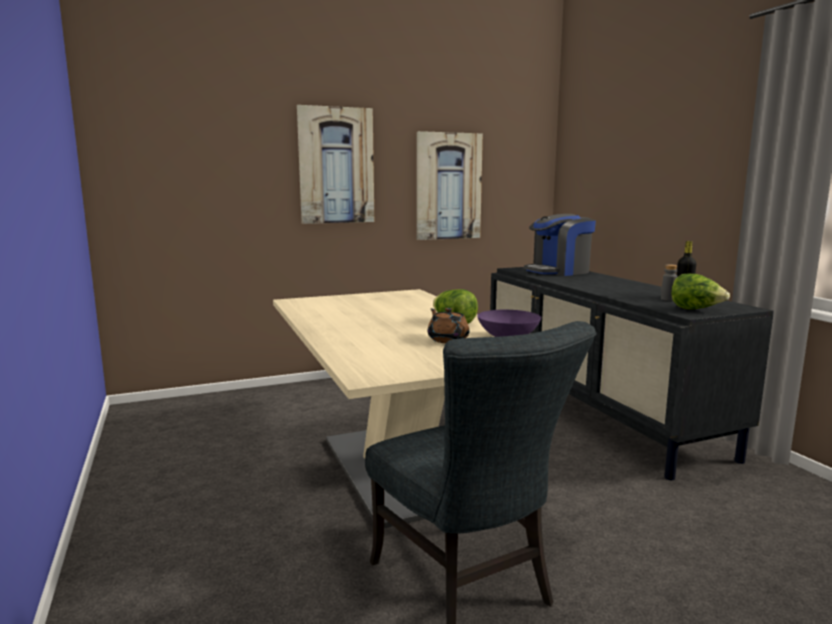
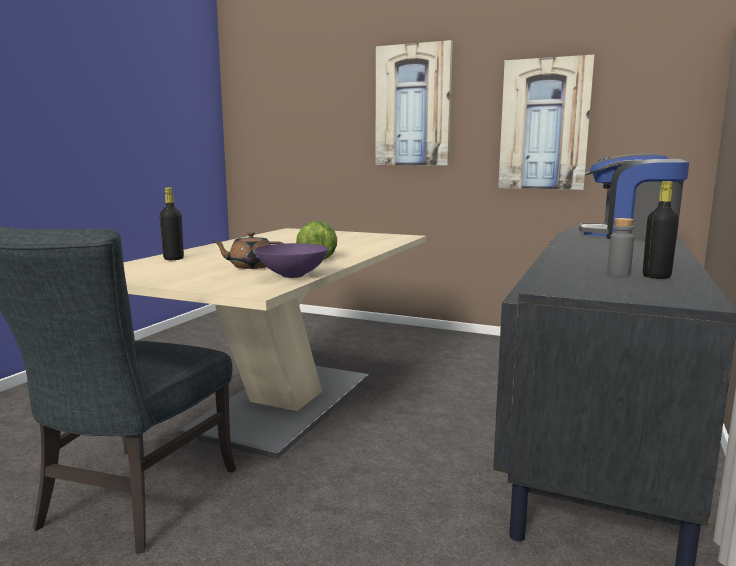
camera: 45 degrees right, 0 degrees up
brown teapot [427,308,469,343] -> brown teapot turned 120 degrees counterclockwise [212,232,284,269]
lettuce [671,274,730,309] -> none
none -> black bottle [160,187,184,260]

